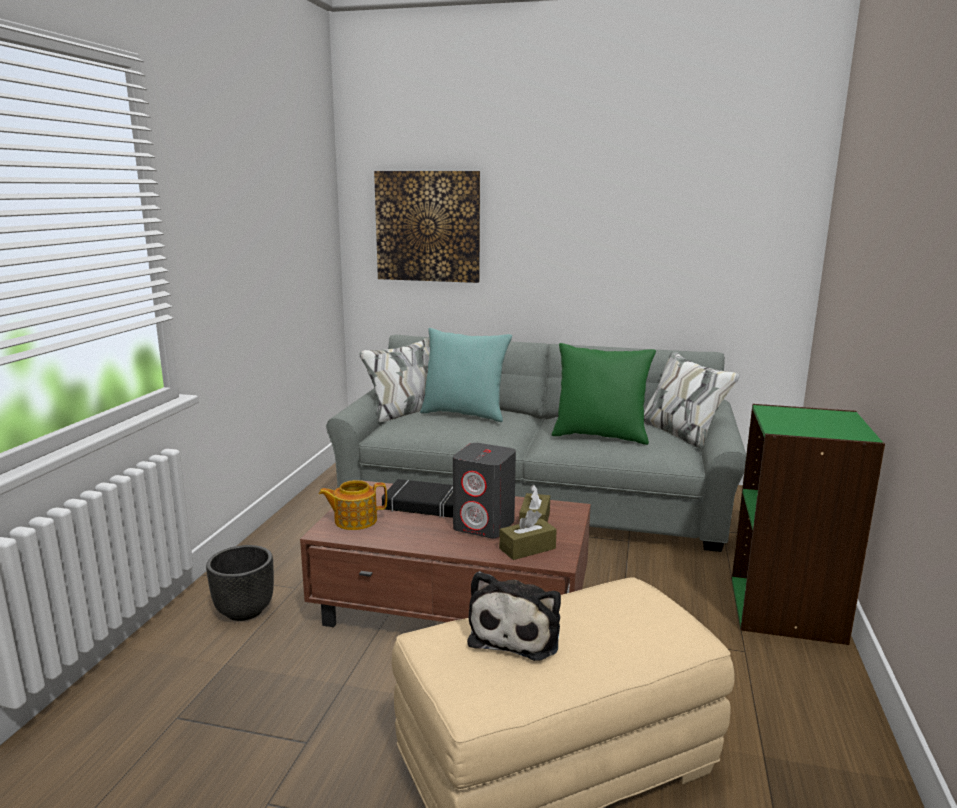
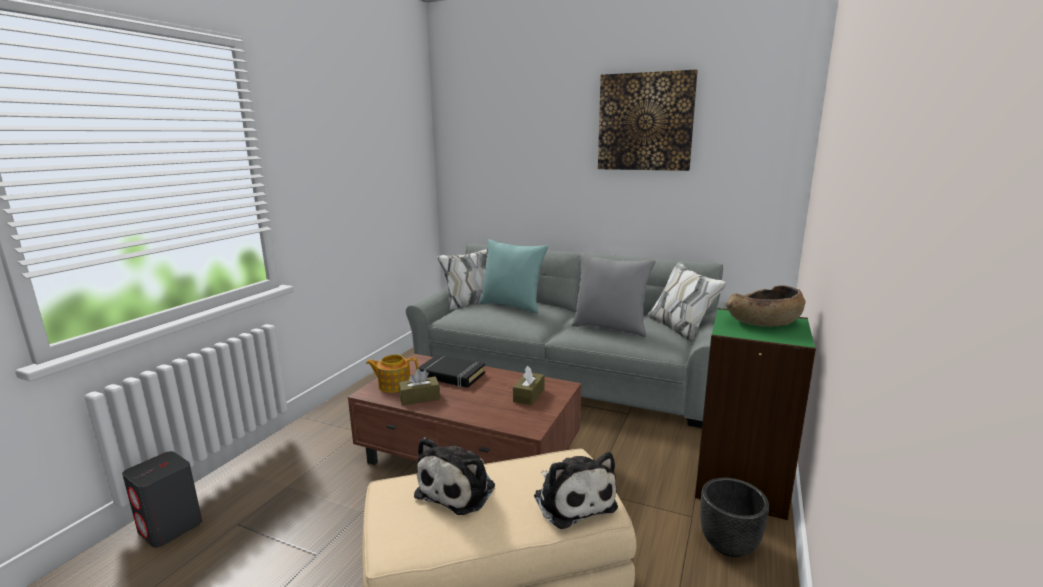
camera: 10 degrees right, 0 degrees up
black planter [206,545,274,621] -> black planter moved to [700,478,769,557]
picture [374,171,480,283] -> picture moved to [598,69,698,171]
grey speaker [453,443,516,538] -> grey speaker moved to [122,451,202,548]
brown tissue box [499,510,557,560] -> brown tissue box moved to [399,369,440,405]
green pillow [552,343,656,445] -> grey pillow [572,253,655,337]
none -> plush toy [534,452,618,529]
none -> brown bowl [726,285,806,327]

